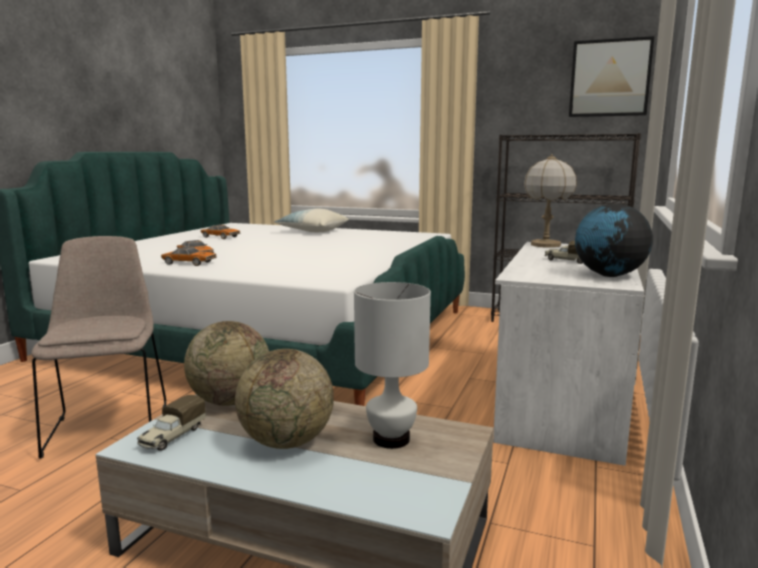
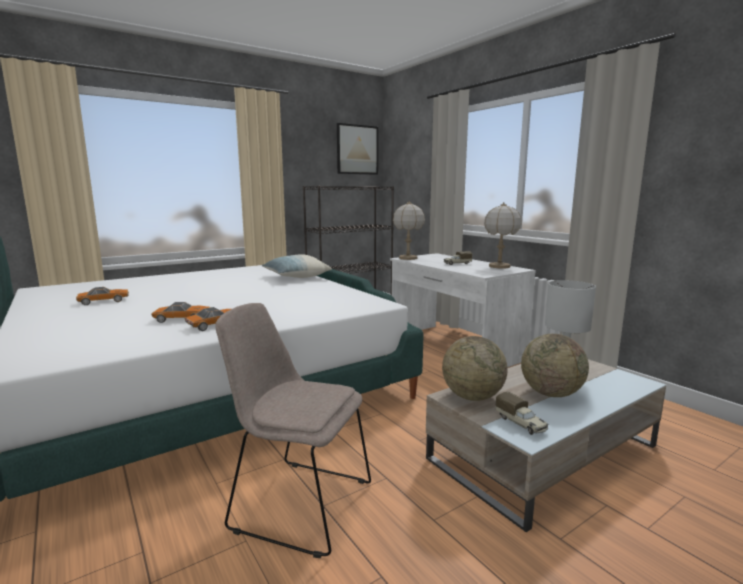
camera: 55 degrees left, 0 degrees up
pillow [274,208,349,232] -> pillow moved to [262,254,332,278]
globe [575,204,653,277] -> table lamp [484,202,522,269]

